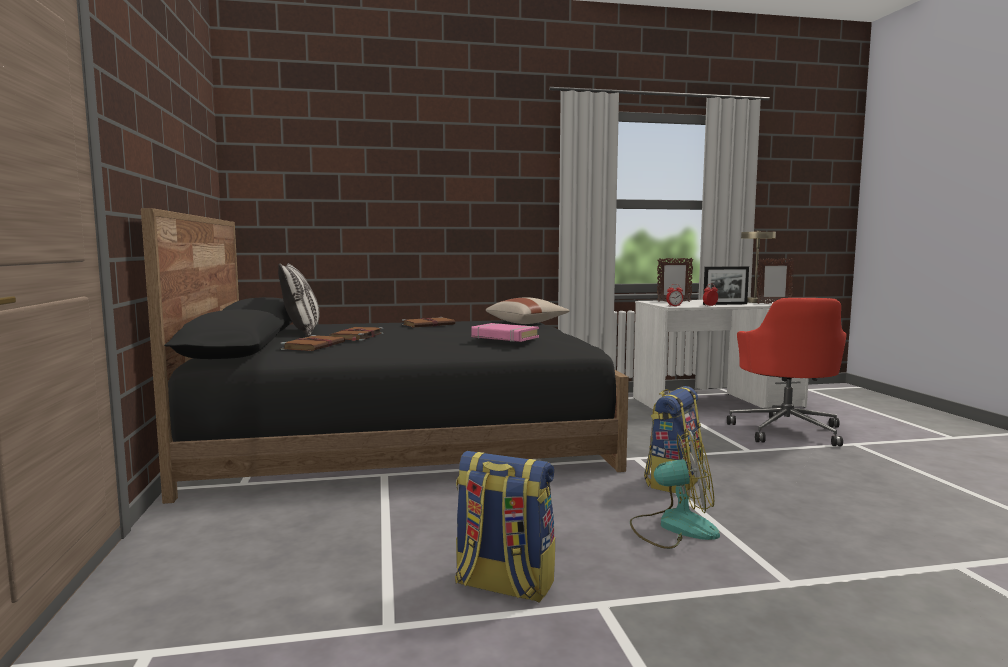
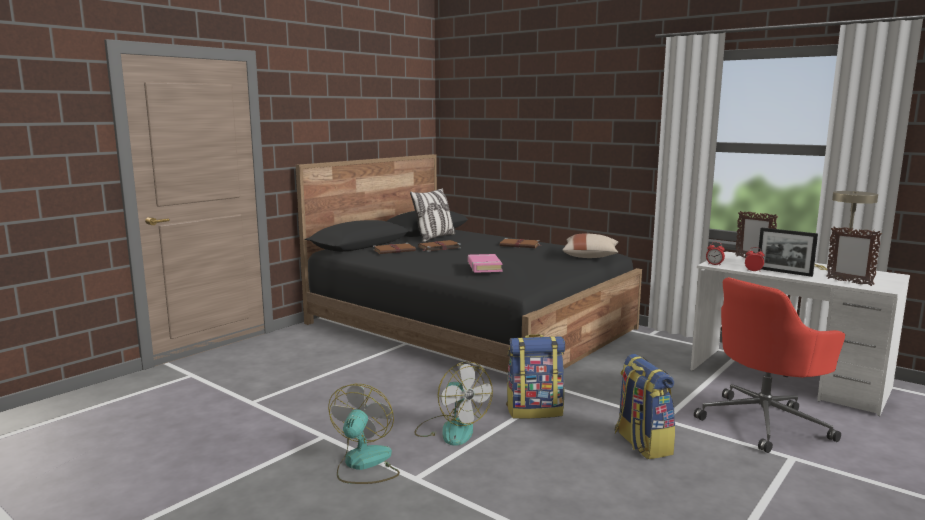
camera: 50 degrees right, 5 degrees up
backpack [455,451,555,603] -> backpack moved to [614,354,675,459]
none -> fan [328,384,400,484]

